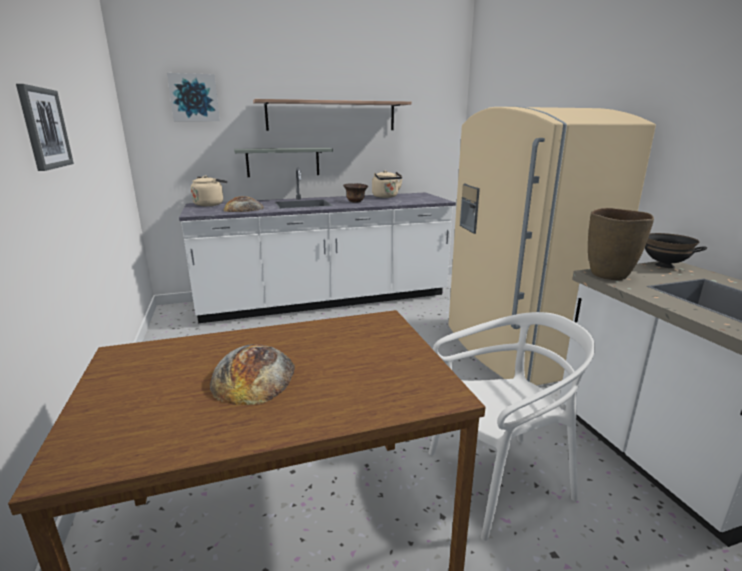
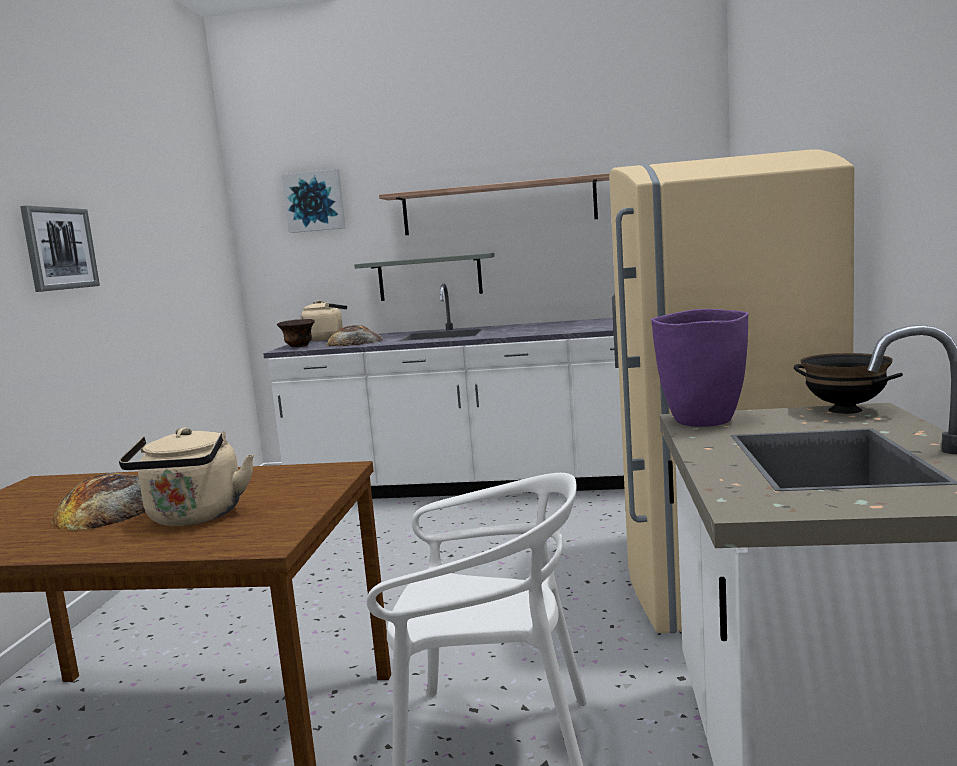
camera: 25 degrees right, 10 degrees down
brown bowl [343,183,368,202] -> brown bowl moved to [277,319,315,347]
beige kettle [372,170,403,198] -> beige kettle moved to [119,428,254,526]
brown vase [588,208,654,280] -> purple vase [651,309,748,427]

